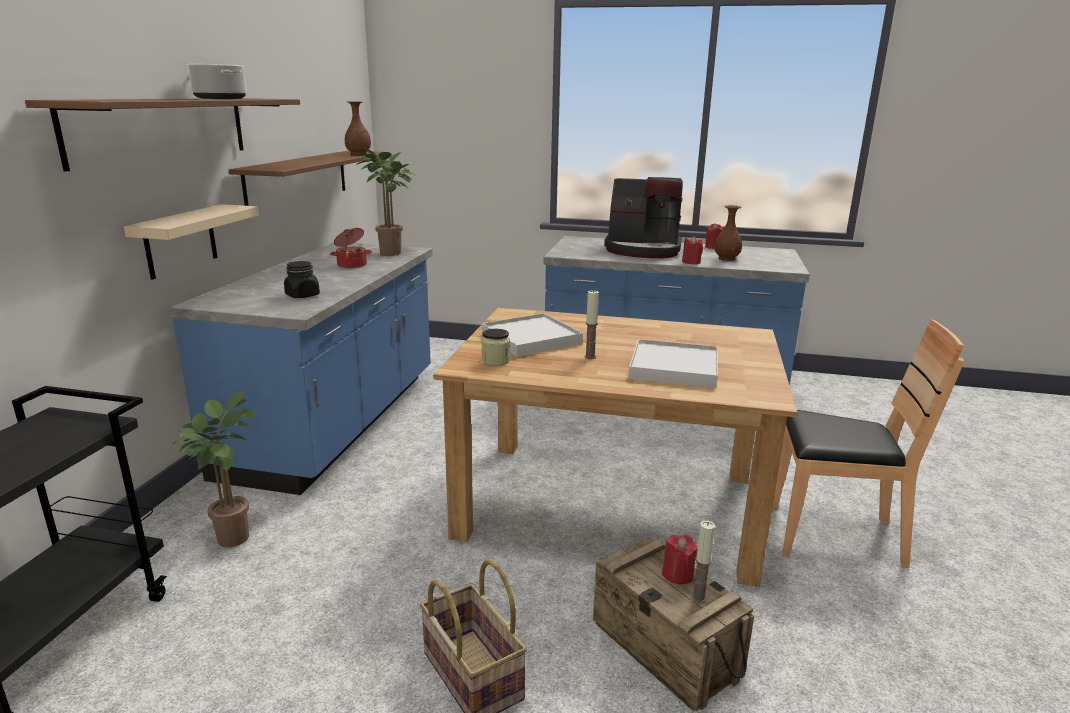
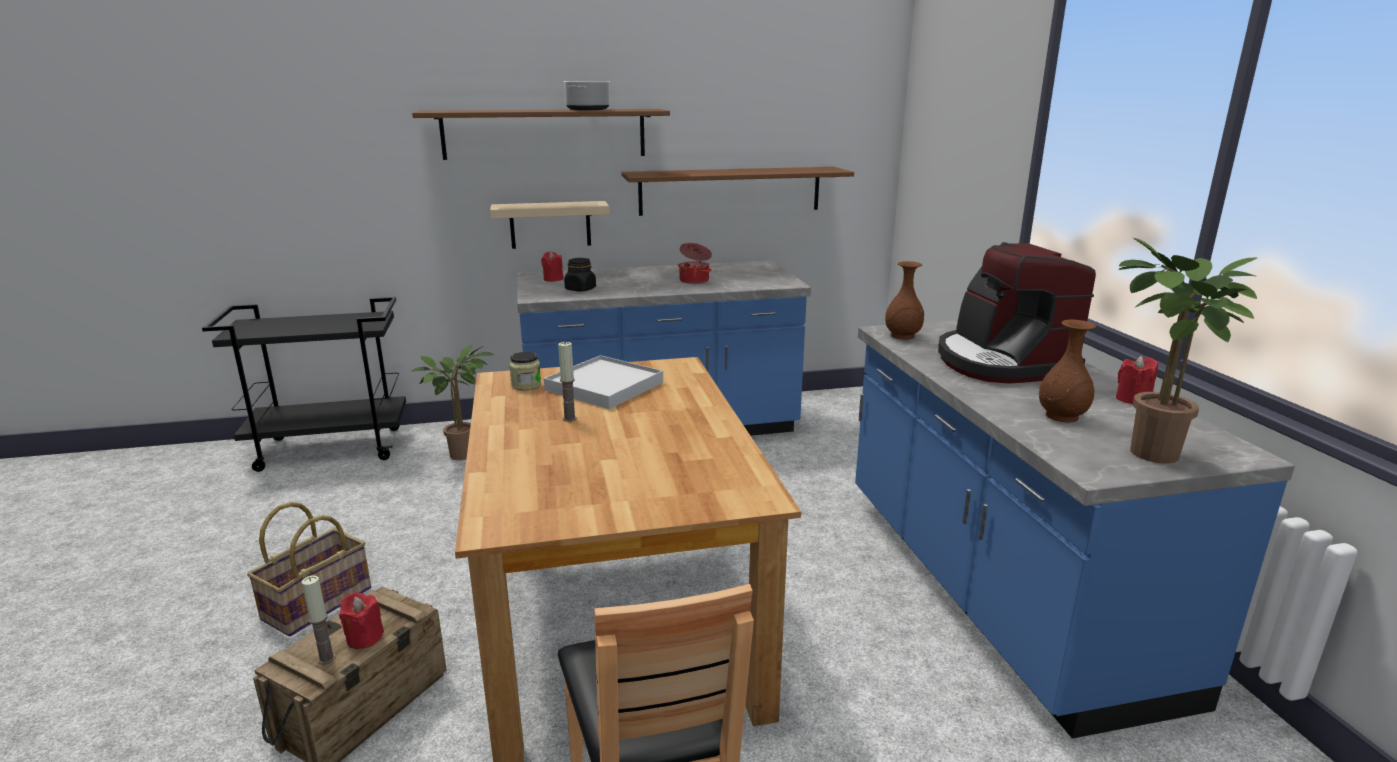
camera: 65 degrees right, 0 degrees up
brown vase [345,101,371,155] -> brown vase moved to [885,261,924,340]
potted plant [356,147,416,256] -> potted plant moved to [1118,238,1257,464]
white tray [629,339,718,388] -> none
red candle [682,236,703,264] -> red candle moved to [541,251,564,282]

